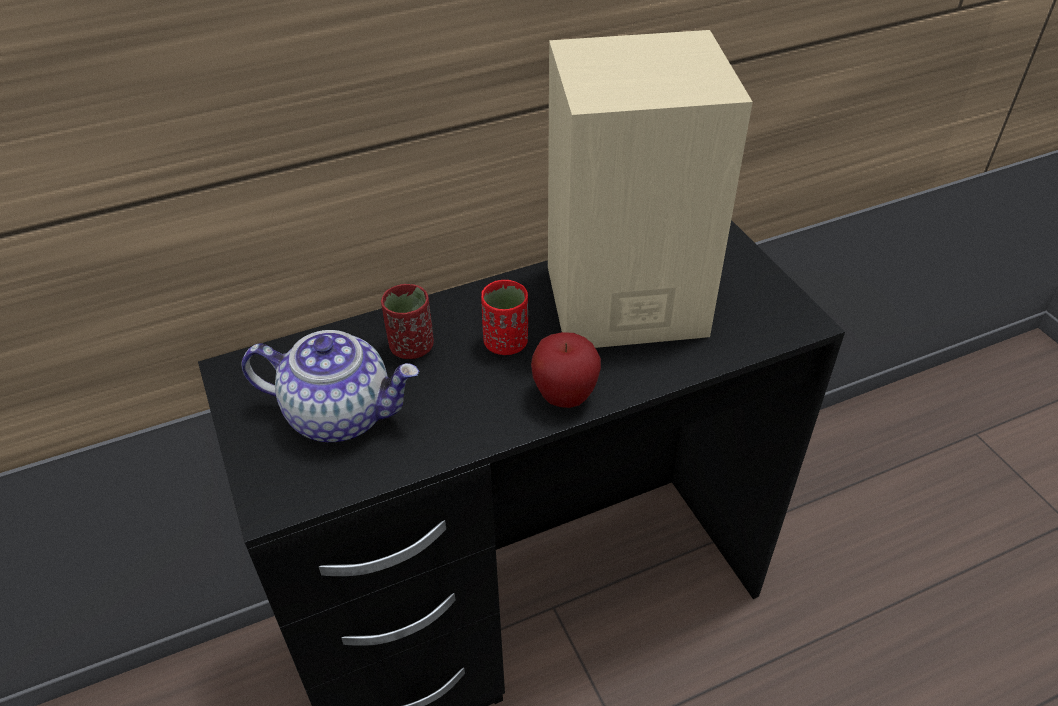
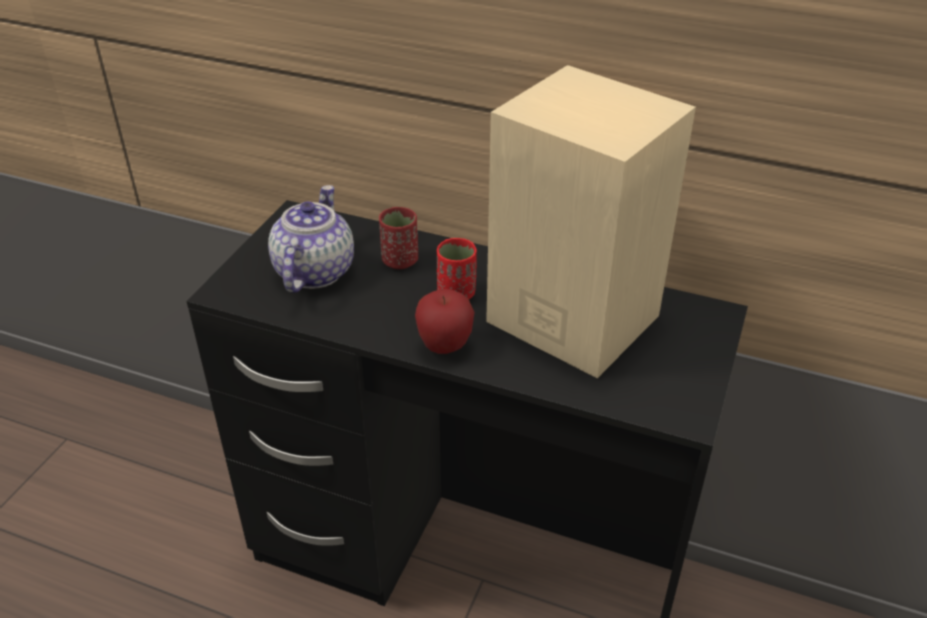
camera: 45 degrees right, 5 degrees down
teapot [242,330,419,442] -> teapot turned 135 degrees counterclockwise [268,185,354,293]

